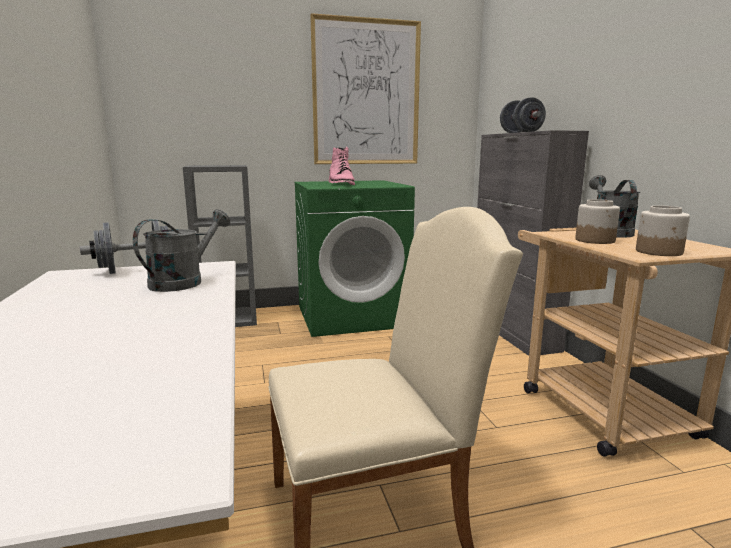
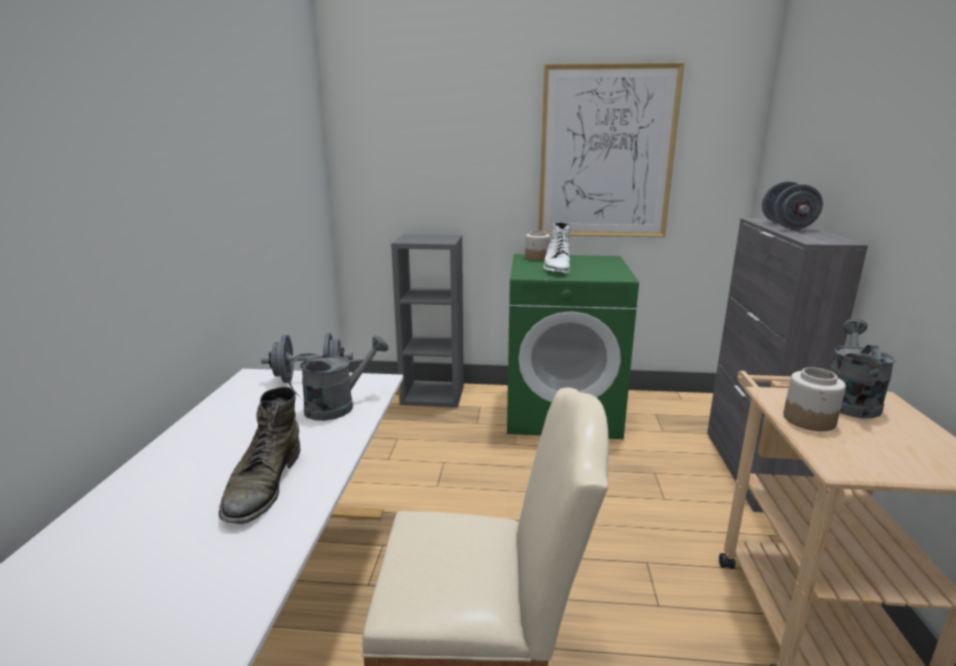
camera: 20 degrees right, 5 degrees up
pink boot [329,147,355,185] -> white boot [543,222,571,273]
jar [636,206,690,256] -> jar moved to [525,230,550,261]
none -> green boot [218,386,300,524]

